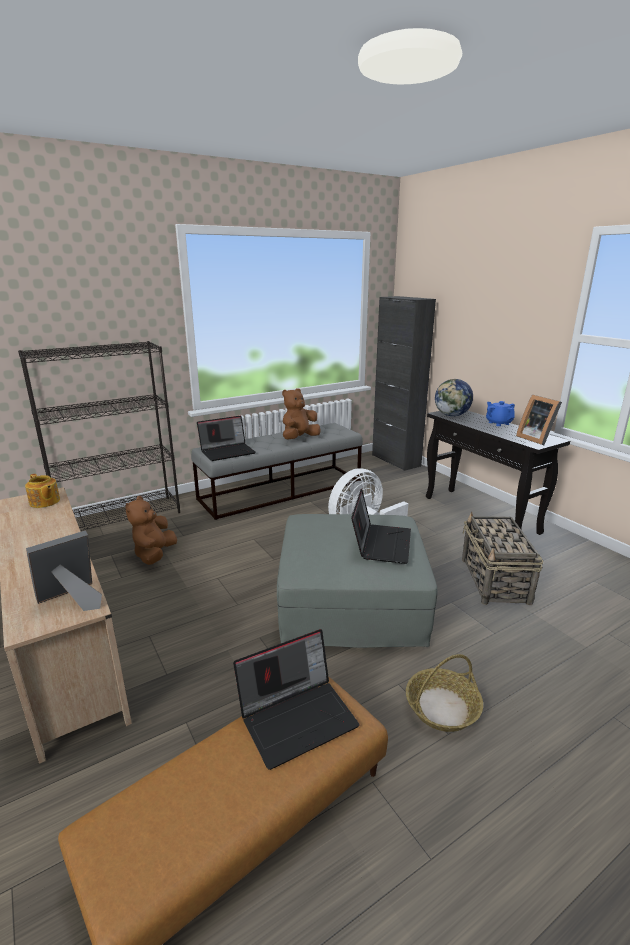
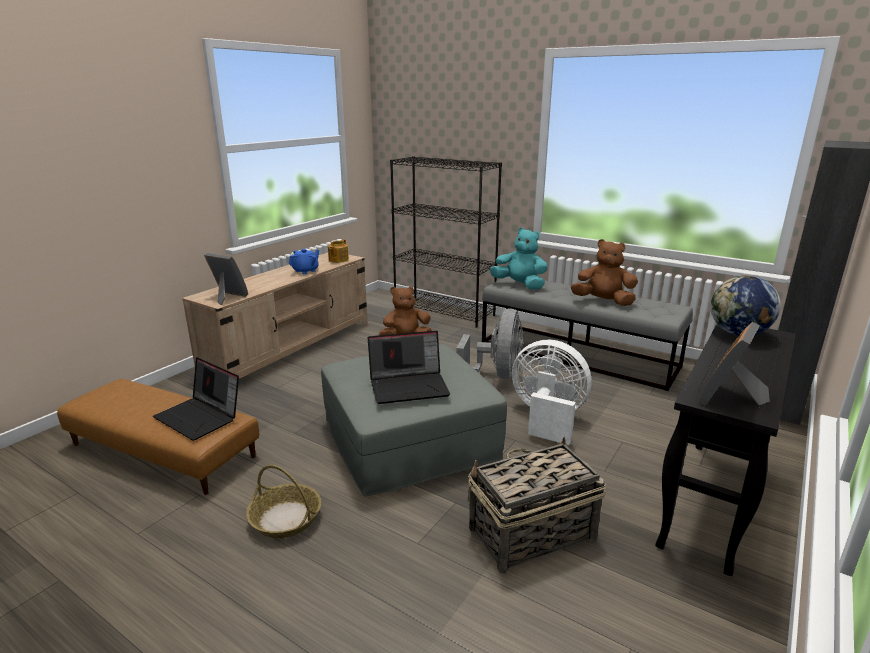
camera: 65 degrees right, 0 degrees up
laptop [197,416,256,461] -> turquoise plush toy [490,227,548,290]
blue teapot [486,401,515,426] -> blue teapot moved to [289,249,319,274]
none -> grey fan [456,308,523,379]

